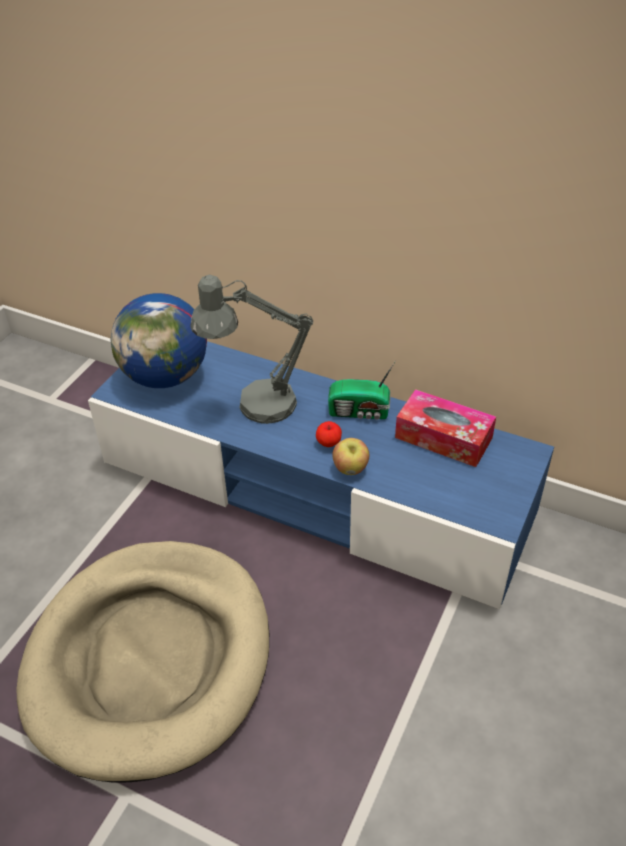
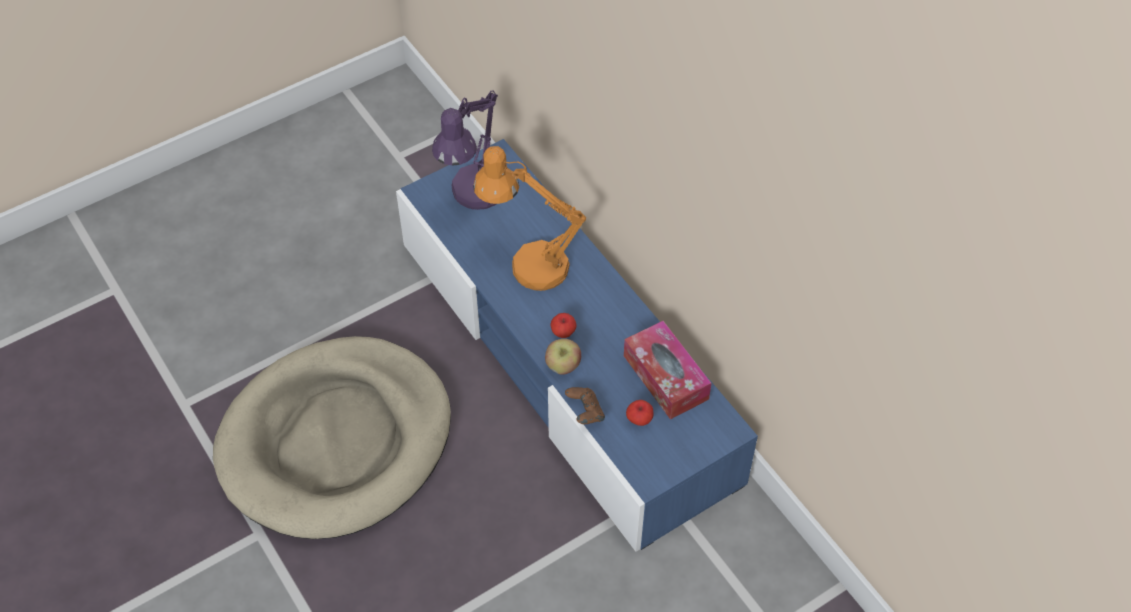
camera: 30 degrees right, 10 degrees up
globe [111,293,207,388] -> purple table lamp [432,90,497,210]
grey table lamp [190,275,313,424] -> orange table lamp [473,146,586,291]
radio [328,360,396,420] -> none
none -> brown game controller [565,387,605,424]
none -> apple [626,400,654,426]

